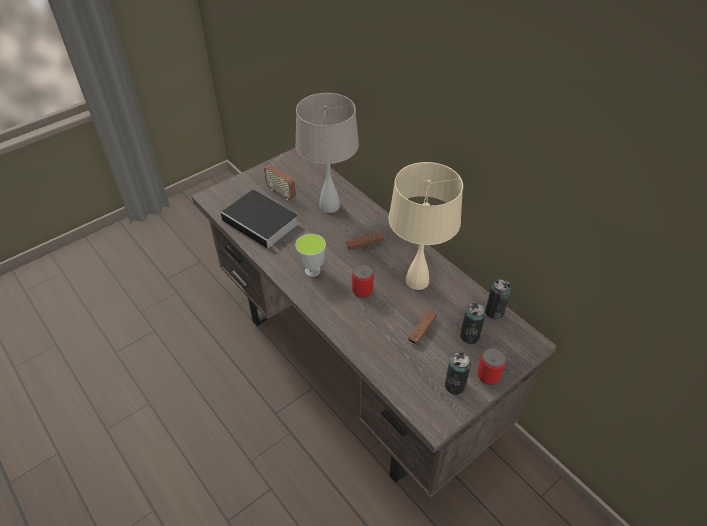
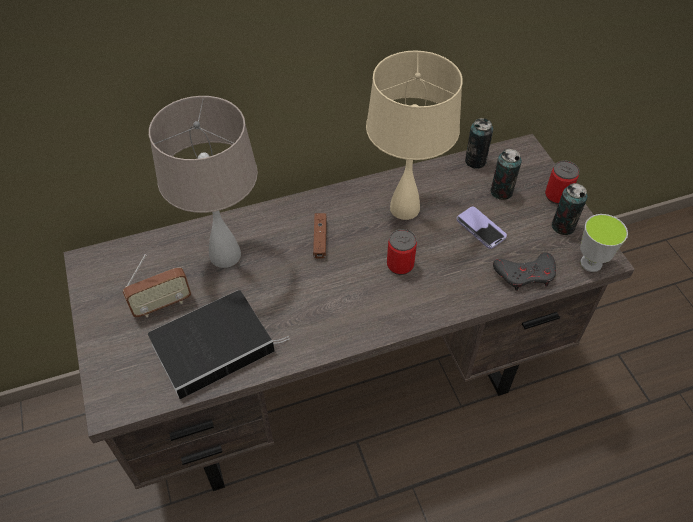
camera: 70 degrees left, 5 degrees up
cup [295,234,326,277] -> cup moved to [580,214,628,272]
brown game controller [408,310,437,345] -> phone [457,207,507,249]
none -> grey game controller [493,252,556,291]

